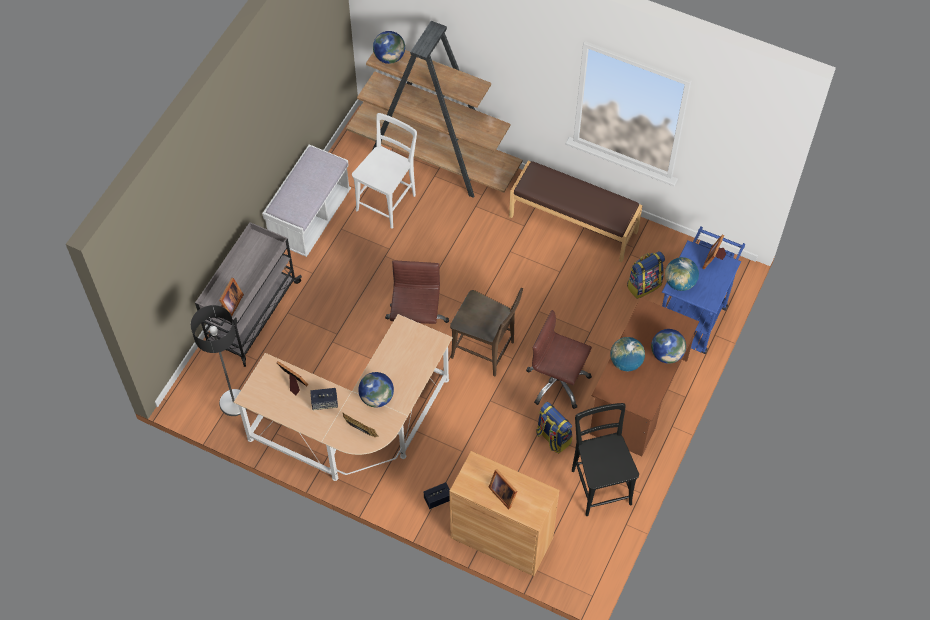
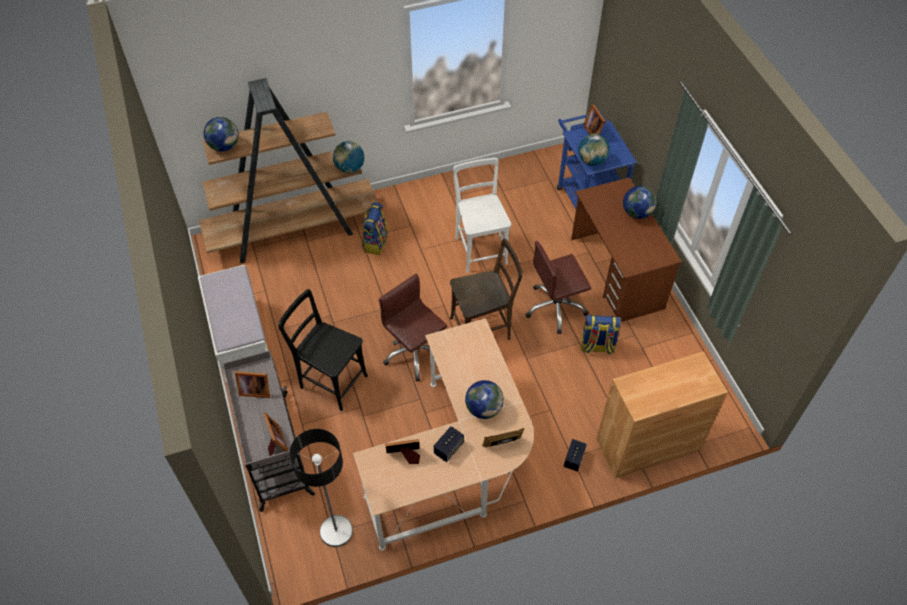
camera: 45 degrees left, 5 degrees down
white chair [352,113,417,229] -> white chair moved to [453,158,511,273]
picture frame [488,469,517,509] -> picture frame moved to [235,371,270,398]
brown bench [509,160,643,262] -> none
black chair [572,403,639,516] -> black chair moved to [278,289,368,411]
globe [610,337,645,371] -> globe moved to [333,141,364,173]
backpack [627,251,665,299] -> backpack moved to [362,202,388,255]

